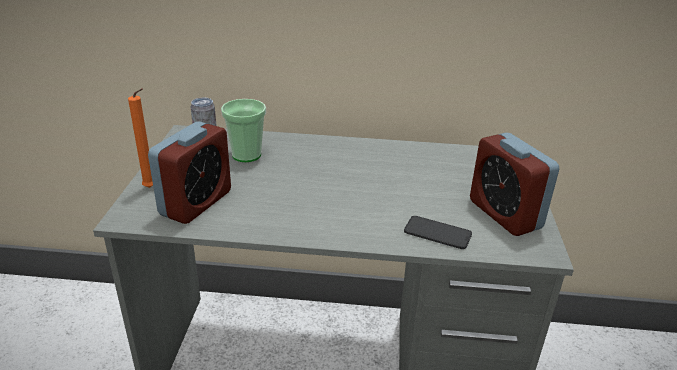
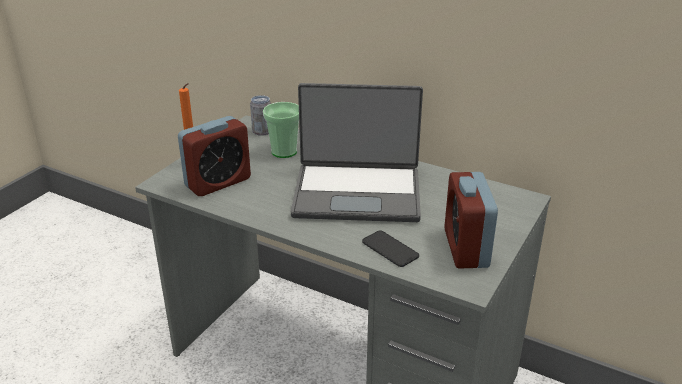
camera: 25 degrees right, 0 degrees up
none -> laptop [291,83,423,222]

